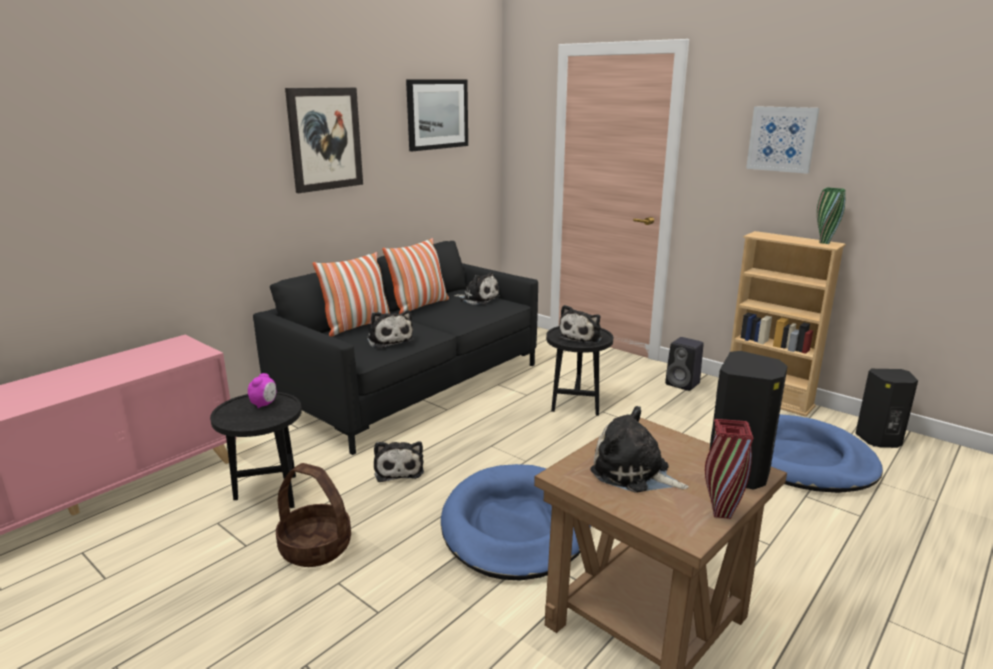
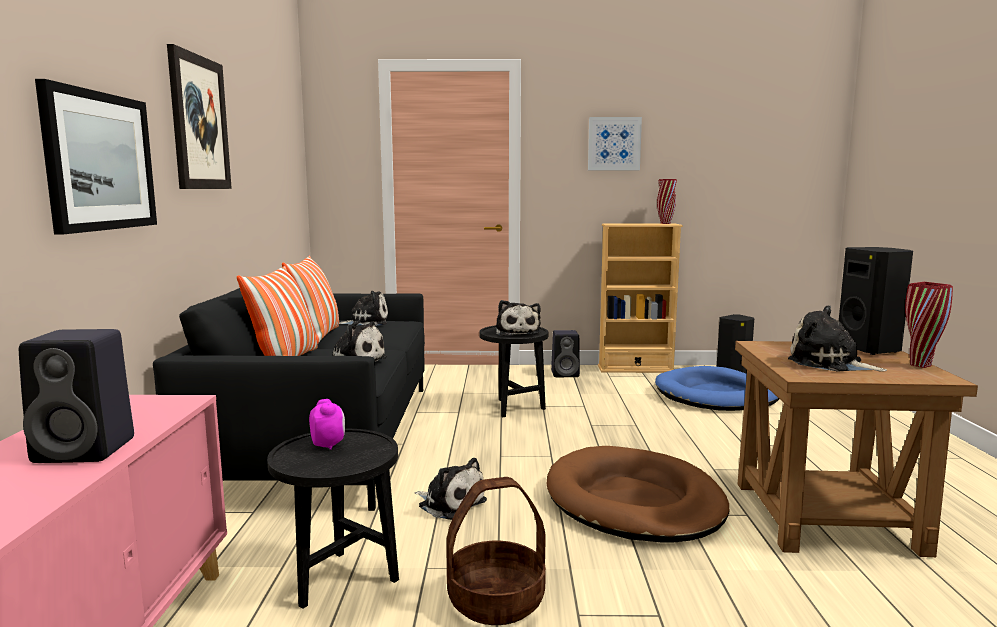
camera: 40 degrees left, 10 degrees down
picture [406,79,468,151] -> picture moved to [35,79,157,234]
blue dog bed [441,464,591,580] -> brown dog bed [547,446,729,542]
plush toy [590,406,689,493] -> plush toy turned 45 degrees clockwise [788,305,887,372]
green vase [817,187,846,244] -> red vase [657,179,677,224]
none -> black speaker [19,329,134,463]

